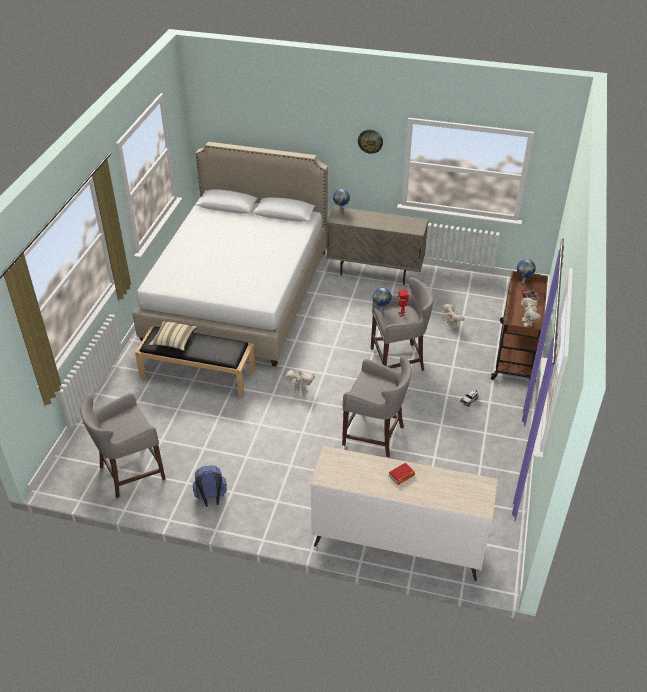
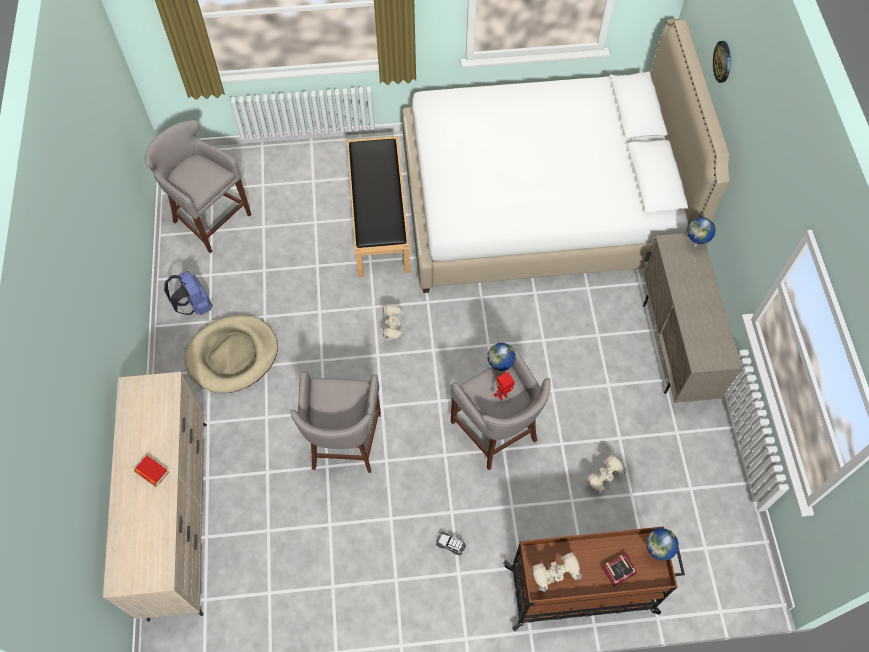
camera: 70 degrees right, 20 degrees up
beige pillow [149,321,197,351] -> none
wall clock [358,130,383,154] -> wall clock moved to [713,41,731,83]
none -> beige dog bed [185,315,278,393]

